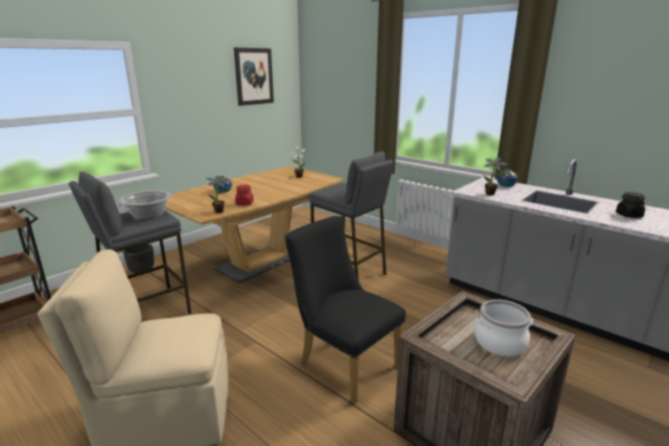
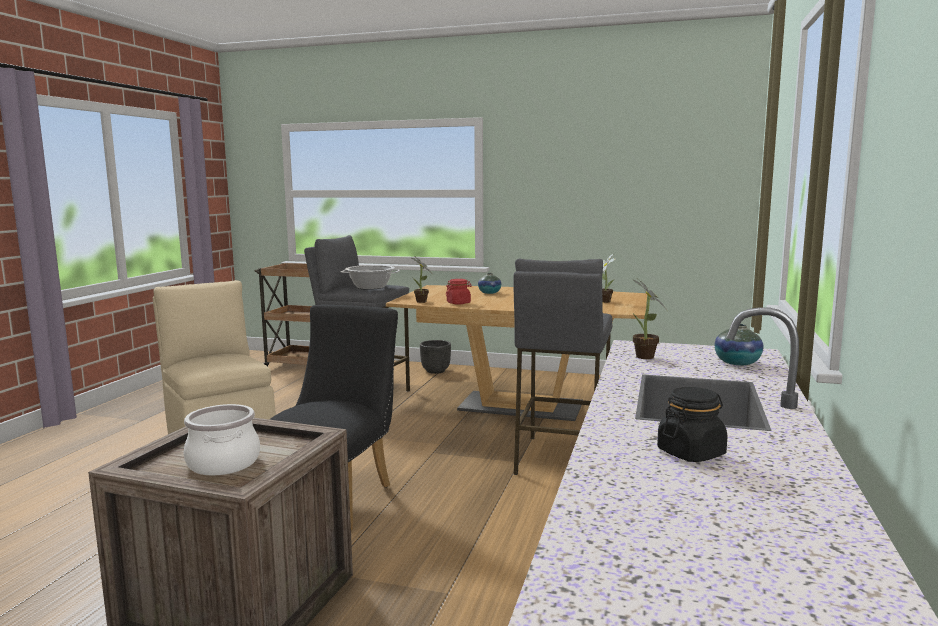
camera: 65 degrees right, 10 degrees down
picture [234,48,274,106] -> none

